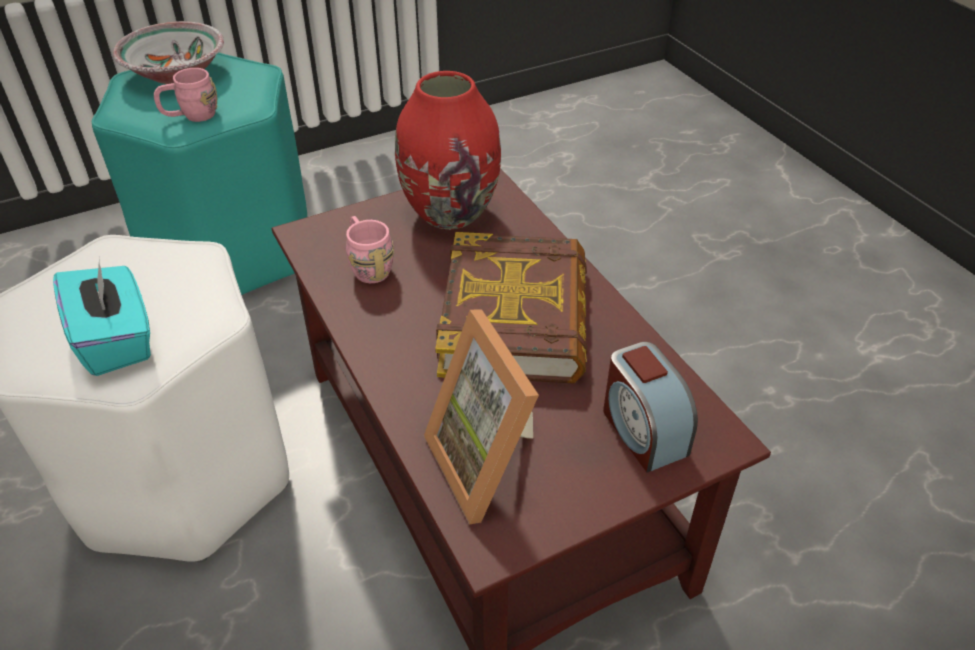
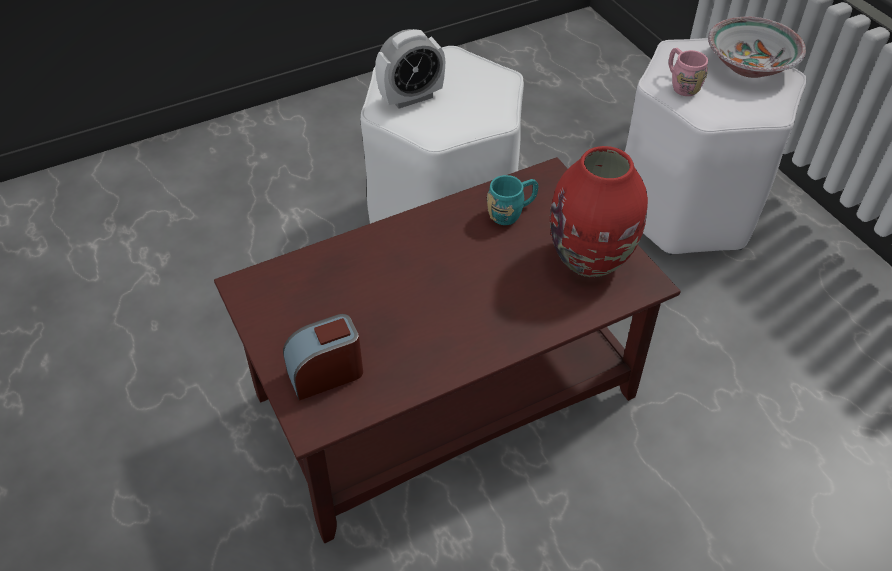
camera: 90 degrees right, 5 degrees up
turquoise tissue box [53,256,151,376] -> alarm clock [375,29,445,109]
turquoise stool [91,52,307,295] -> white stool [625,38,807,255]
pink mug [346,216,394,283] -> turquoise mug [487,175,538,225]
picture frame [424,309,539,525] -> none
book [435,232,587,384] -> none

